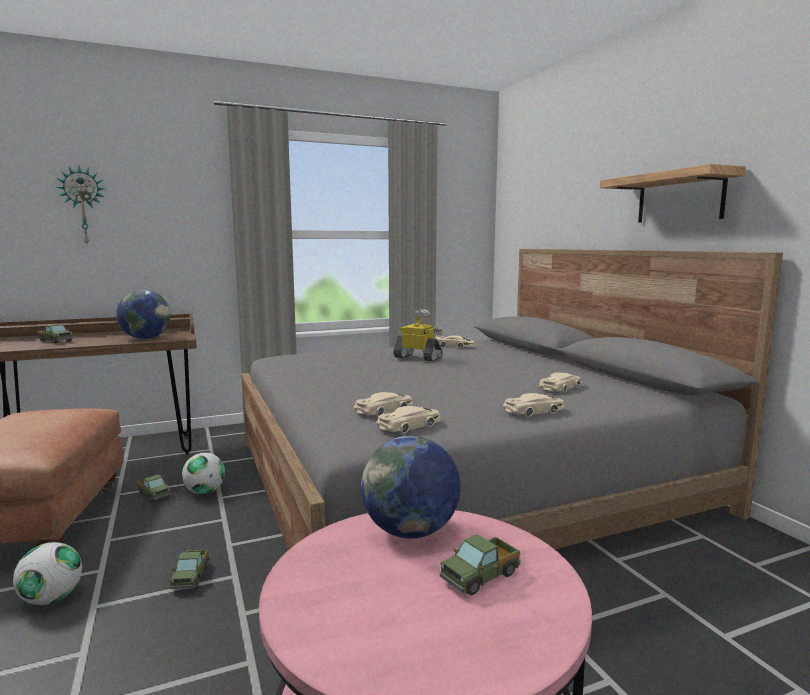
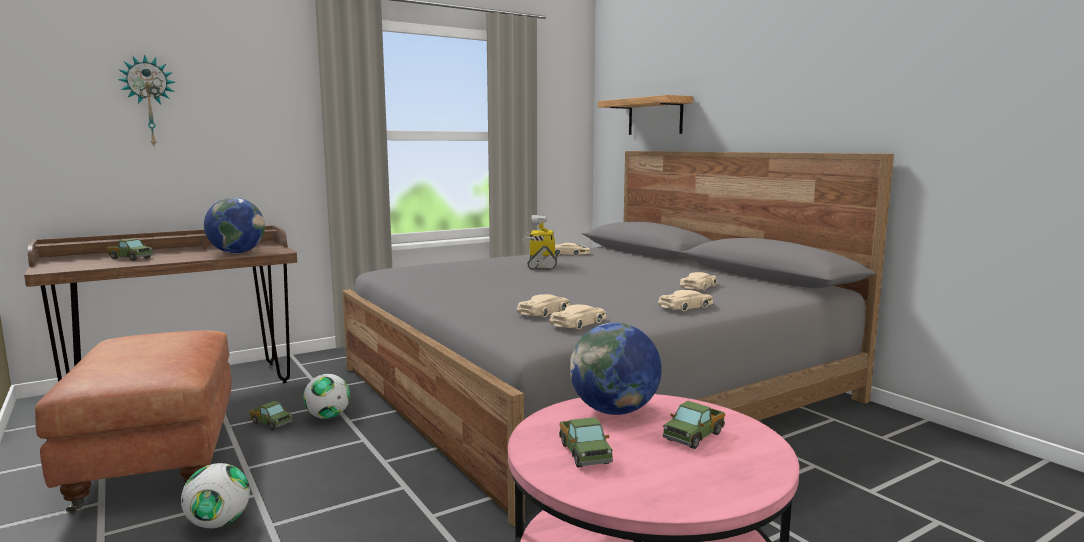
camera: 10 degrees left, 0 degrees up
toy truck [170,550,209,589] -> toy truck moved to [559,417,613,467]
toy robot [393,309,443,361] -> toy robot turned 105 degrees counterclockwise [522,215,558,270]
shelf [600,164,746,223] -> shelf moved to [598,95,693,135]

